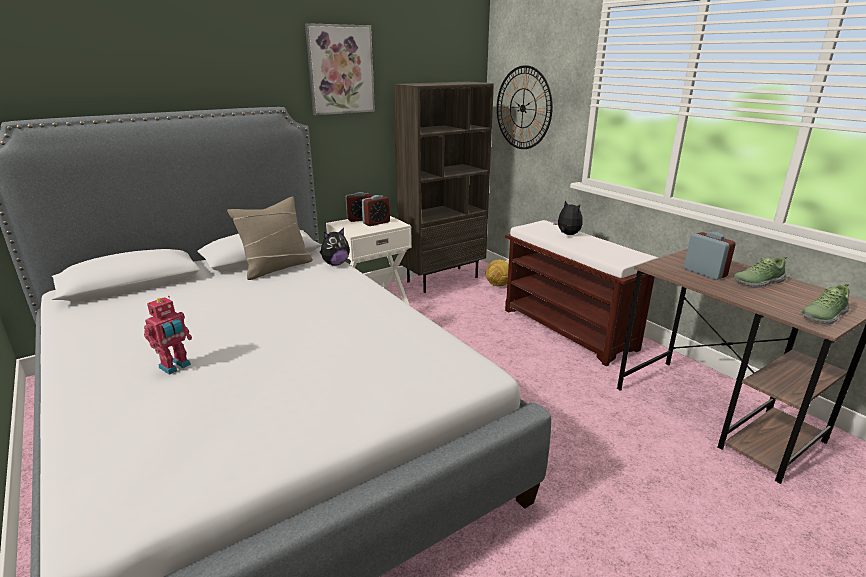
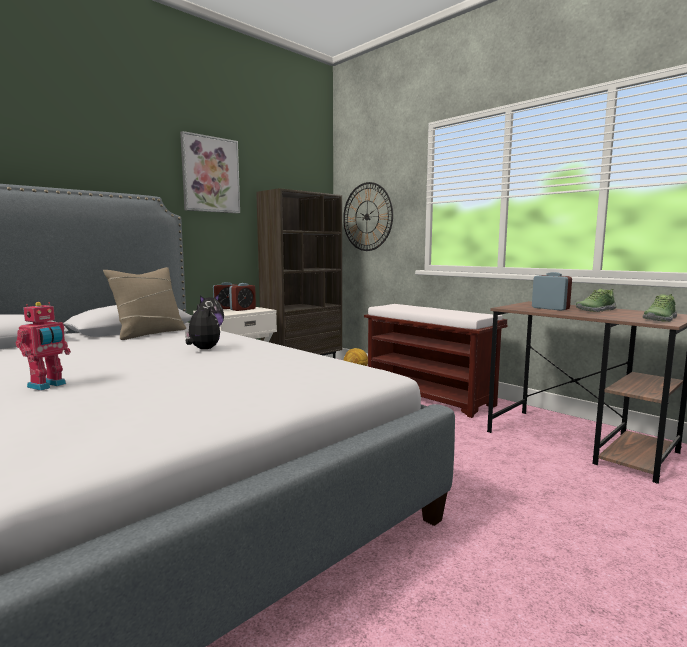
camera: 10 degrees left, 15 degrees down
plush toy [553,200,583,235] -> plush toy moved to [185,305,220,349]

